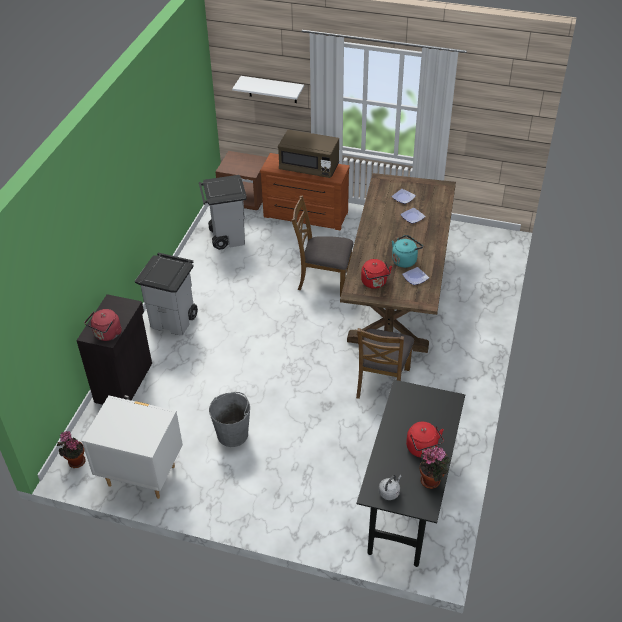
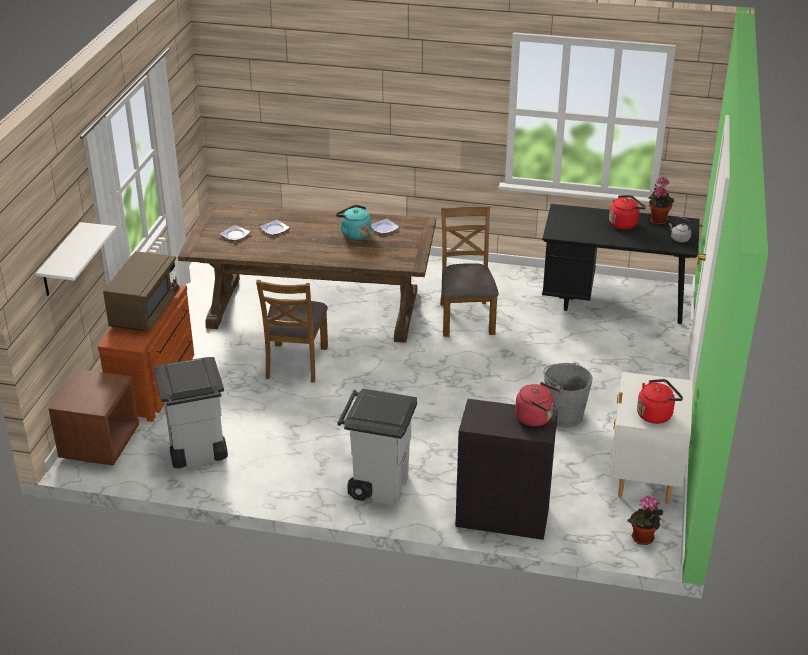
camera: 95 degrees left, 10 degrees down
brown chair [356,328,414,399] -> brown chair turned 105 degrees counterclockwise [440,206,499,337]
red kettle [361,259,392,289] -> red kettle moved to [637,379,683,424]

